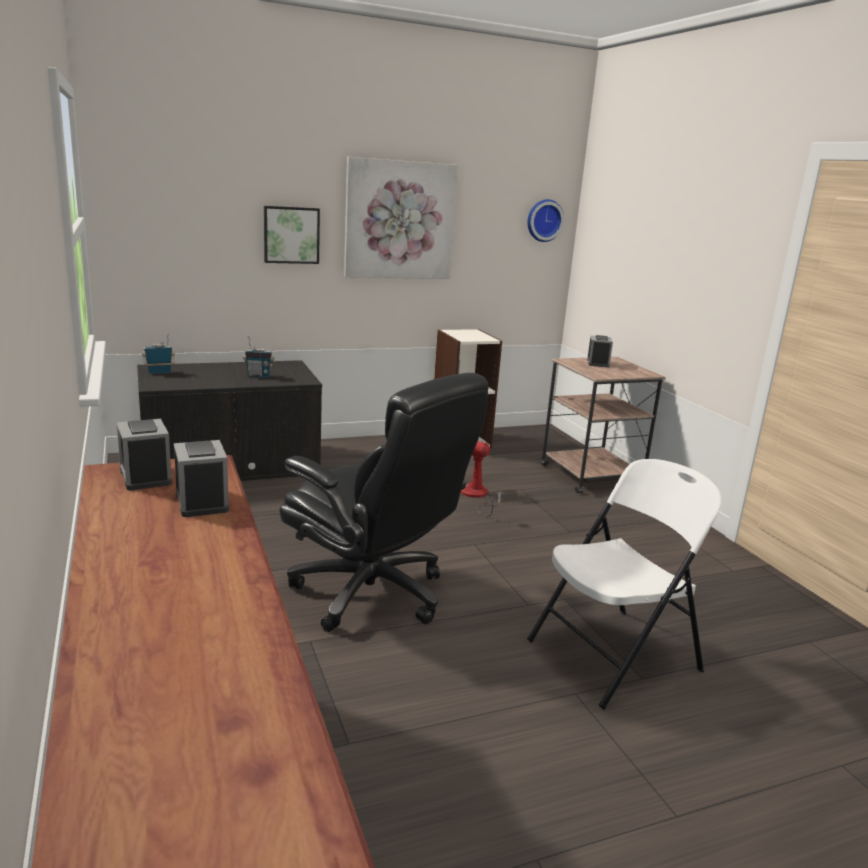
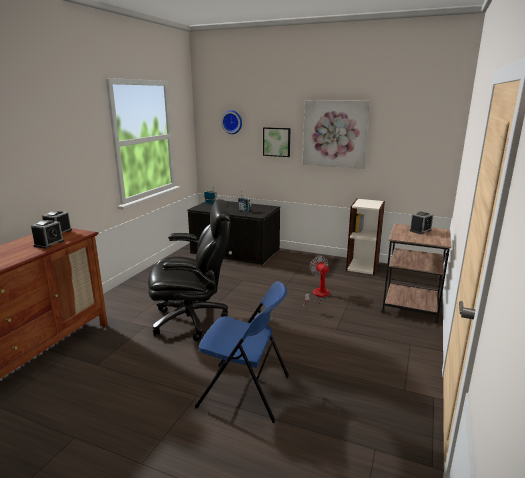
camera: 45 degrees right, 0 degrees up
black office chair [280,373,488,632] -> black office chair turned 90 degrees counterclockwise [148,199,231,341]
wall clock [527,199,564,242] -> wall clock moved to [221,110,242,134]
white chair [527,459,722,710] -> blue chair [195,281,289,423]

